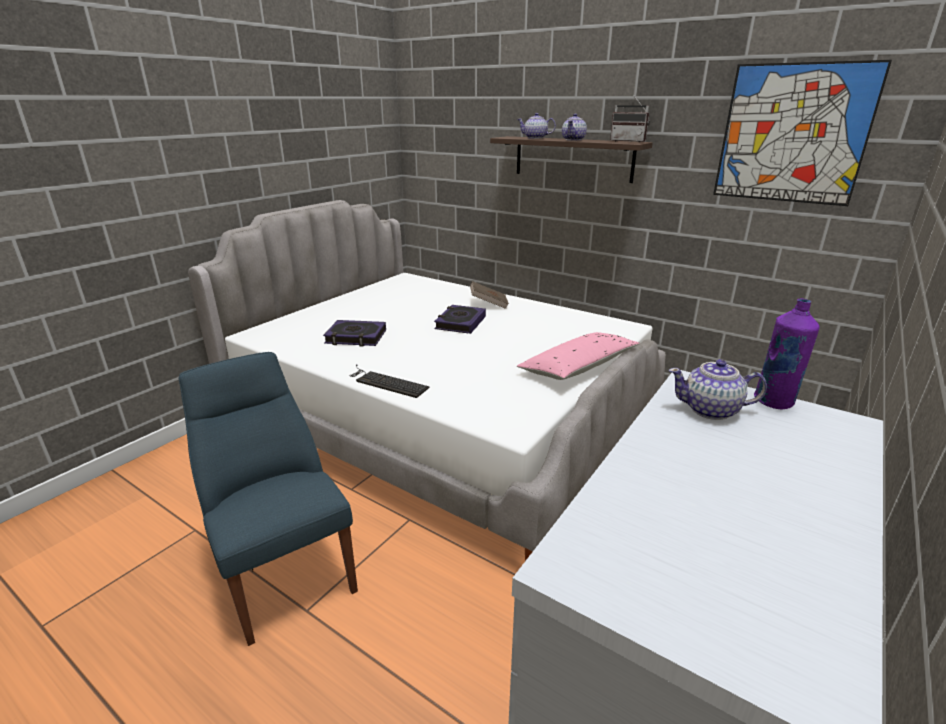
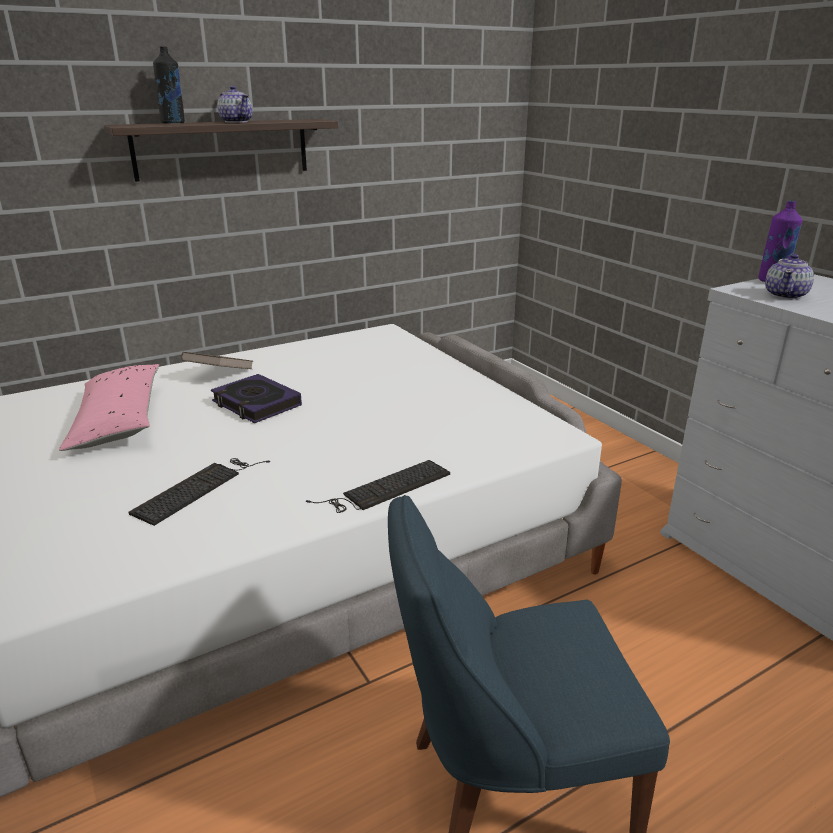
camera: 65 degrees left, 0 degrees up
book [323,320,386,347] -> keyboard [129,458,270,526]
teapot [517,113,556,139] -> black bottle [153,47,185,123]
pink pillow [517,332,640,380] -> pink pillow moved to [59,364,159,451]
radio [610,96,650,142] -> none
picture [713,60,892,206] -> none

